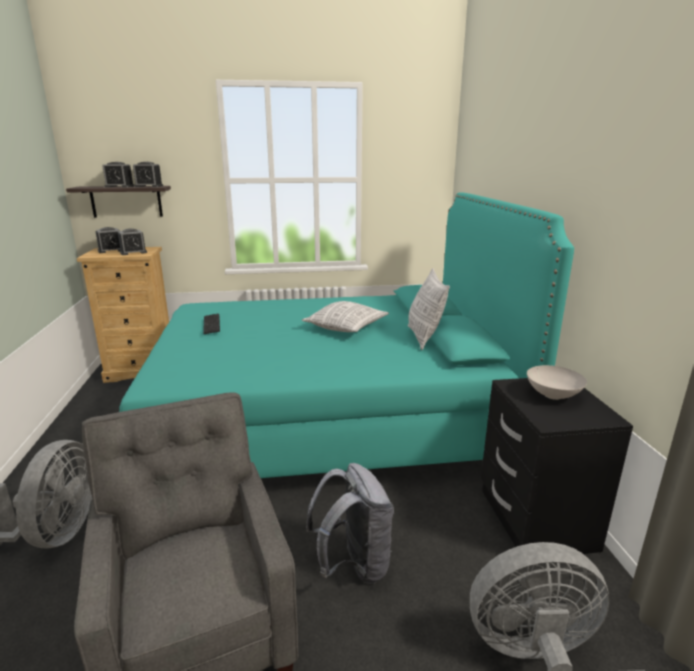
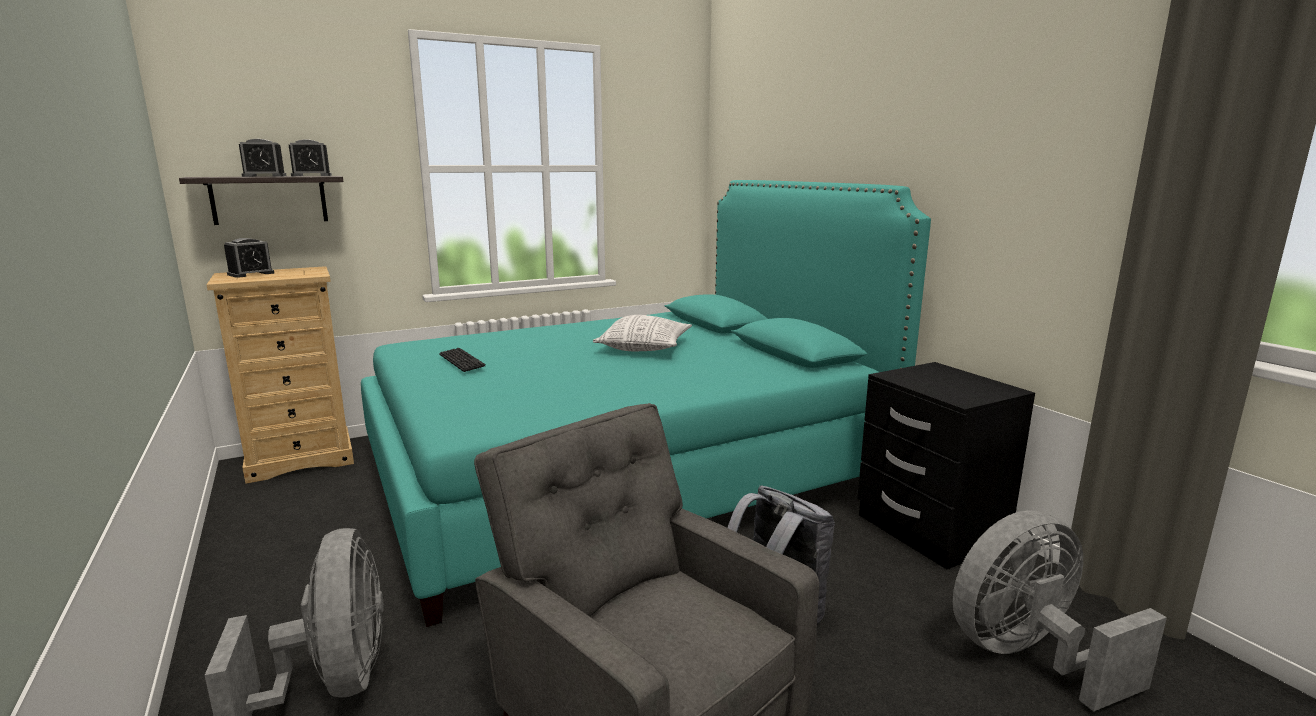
camera: 20 degrees left, 5 degrees down
alarm clock [118,229,147,255] -> none
pillow [408,268,450,350] -> none
white bowl [527,365,587,400] -> none

